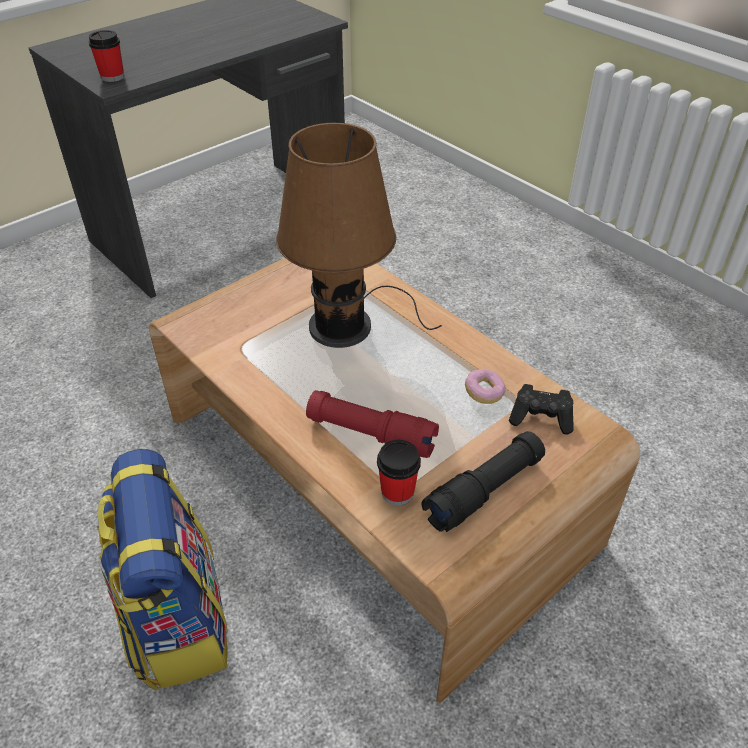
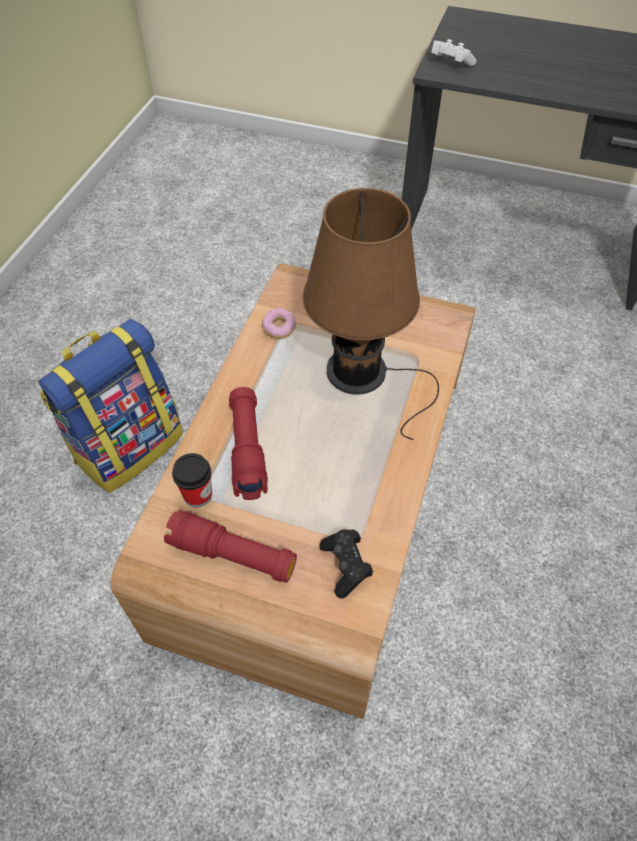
camera: 60 degrees right, 10 degrees up
cup [89,30,124,82] -> white game controller [431,39,477,66]
black flashlight [422,431,545,532] -> red flashlight [164,510,297,583]
donut [465,369,506,404] -> donut moved to [262,308,296,339]

